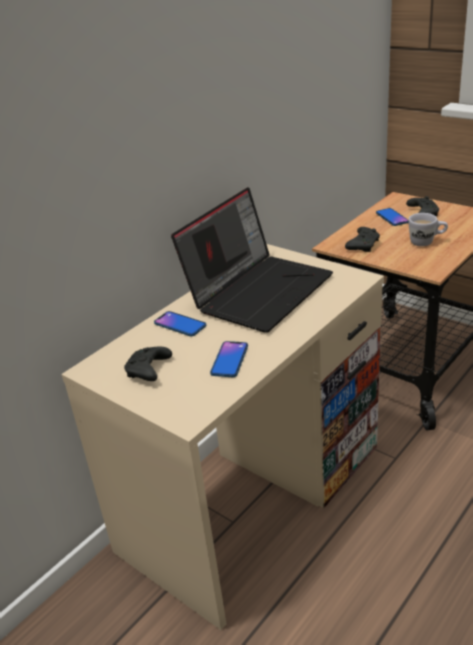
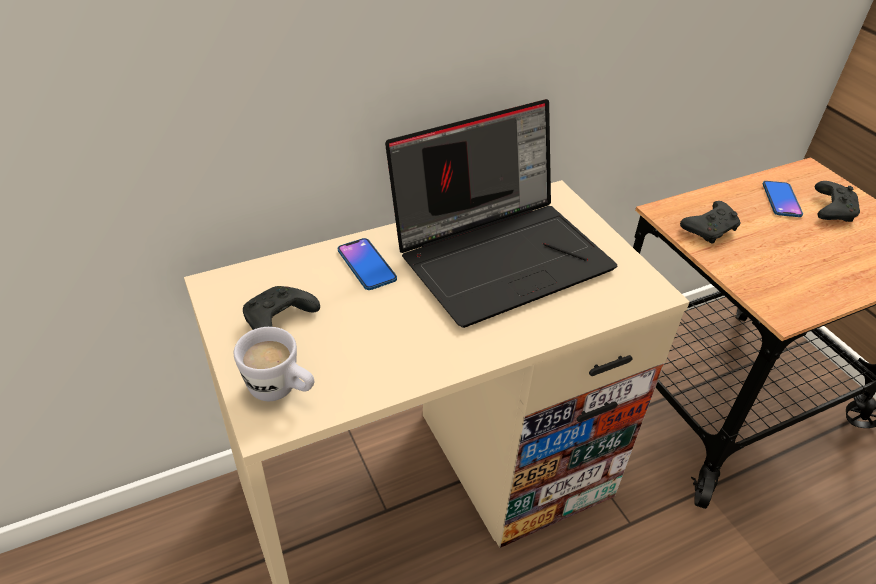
camera: 20 degrees right, 10 degrees up
phone [210,341,248,377] -> none
white mug [408,213,448,246] -> white mug moved to [234,327,314,401]

